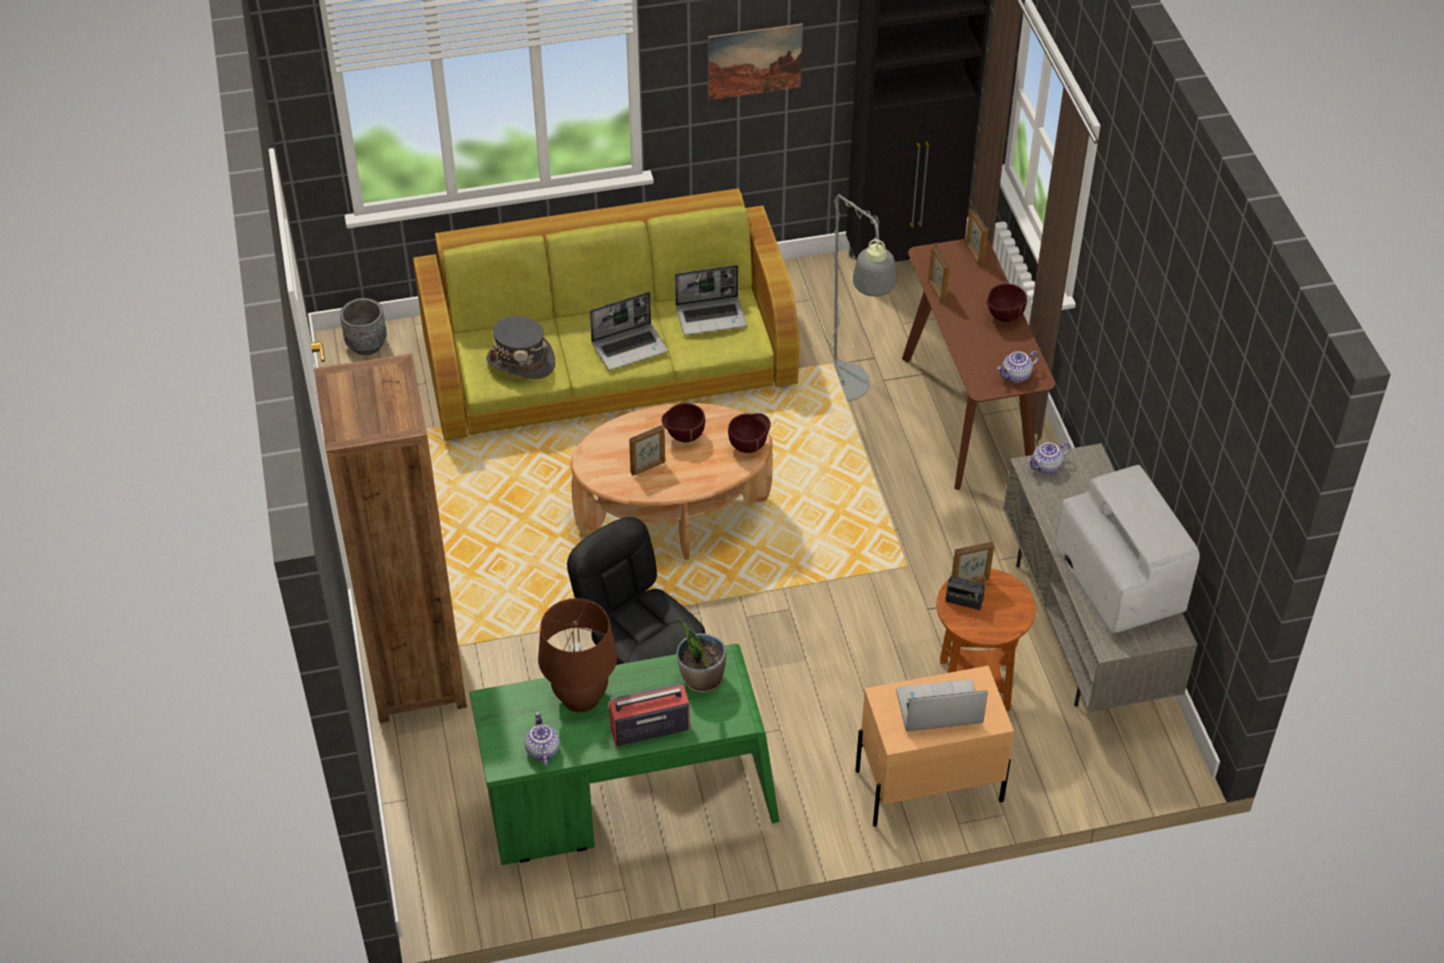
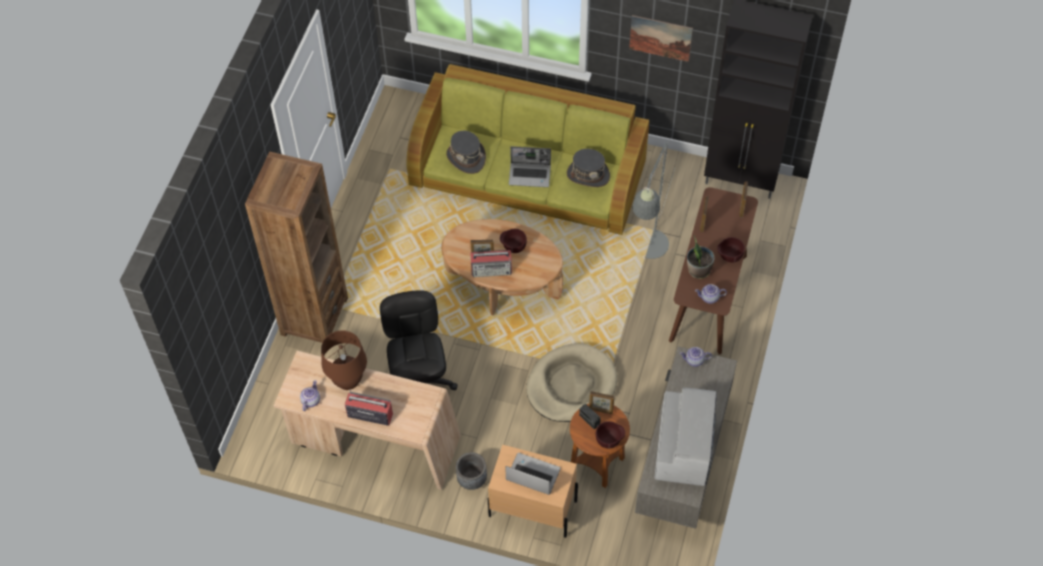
camera: 30 degrees right, 10 degrees up
grey planter [340,298,387,355] -> grey planter moved to [456,452,487,490]
green desk [469,644,780,865] -> beige desk [274,351,461,490]
laptop [675,265,747,335] -> grey hat [567,149,610,187]
potted plant [677,618,726,693] -> potted plant moved to [687,236,715,279]
brown bowl [728,413,771,453] -> brown bowl moved to [596,421,625,449]
none -> radio [470,250,512,277]
none -> beige dog bed [526,343,617,422]

